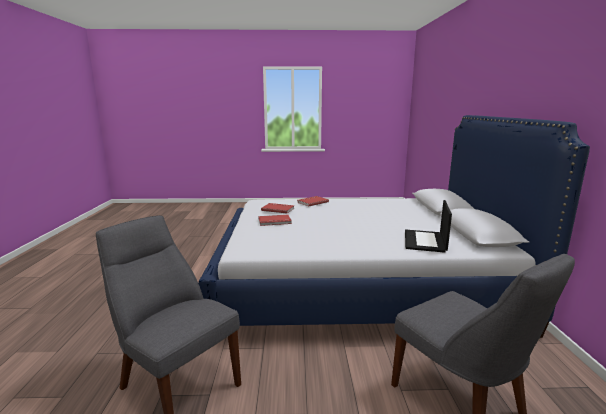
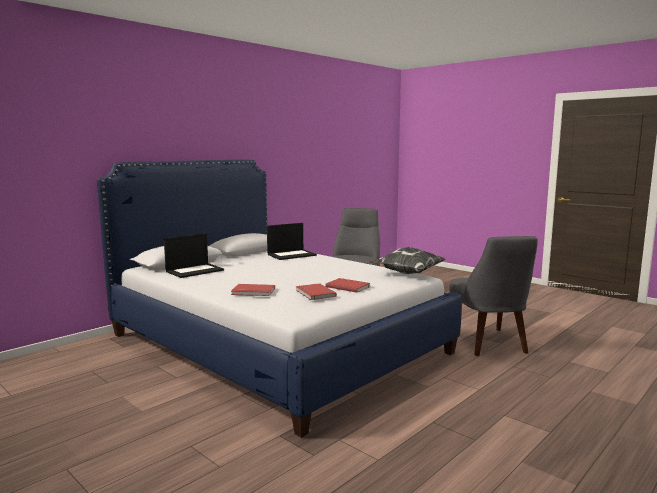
camera: 135 degrees left, 5 degrees down
none -> laptop [164,233,224,278]
none -> pillow [369,247,445,274]

